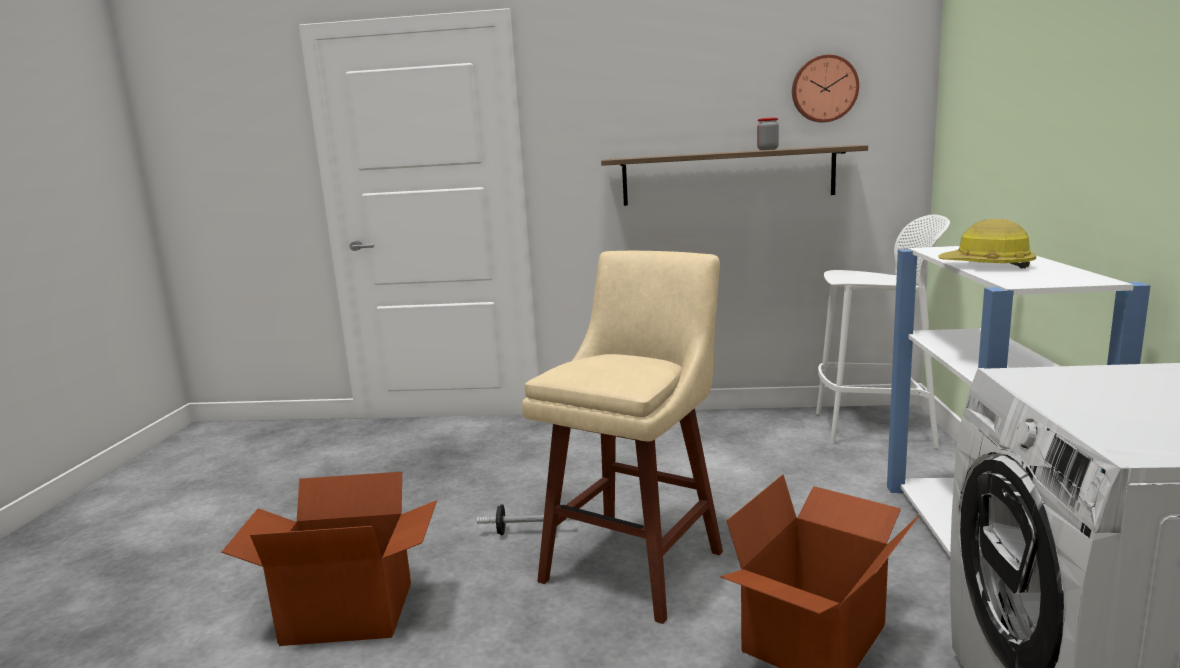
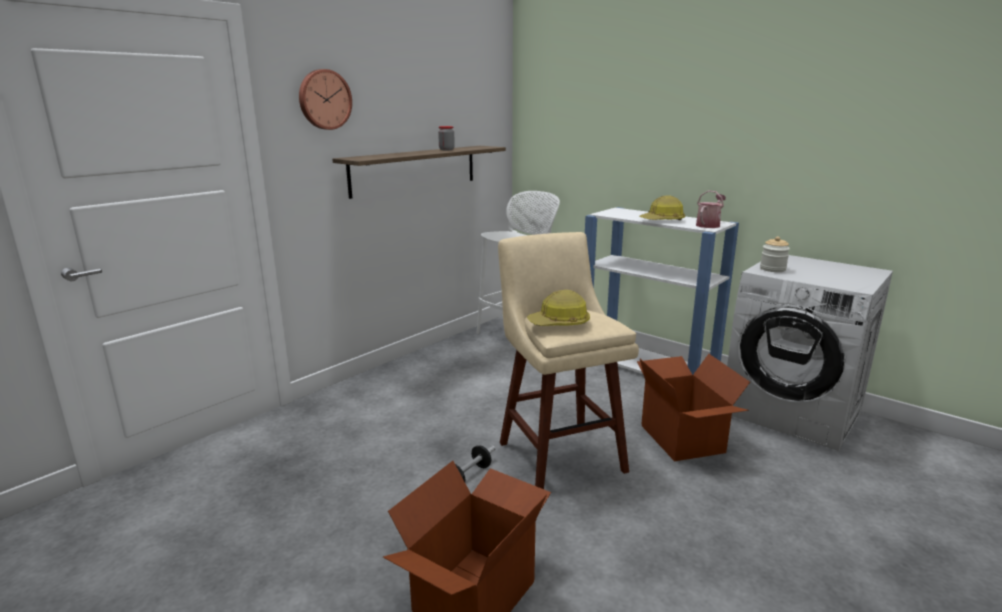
camera: 55 degrees left, 5 degrees up
wall clock [792,54,859,123] -> wall clock moved to [299,69,352,130]
none -> hard hat [527,290,590,326]
none -> watering can [696,191,726,228]
none -> jar [760,236,790,272]

